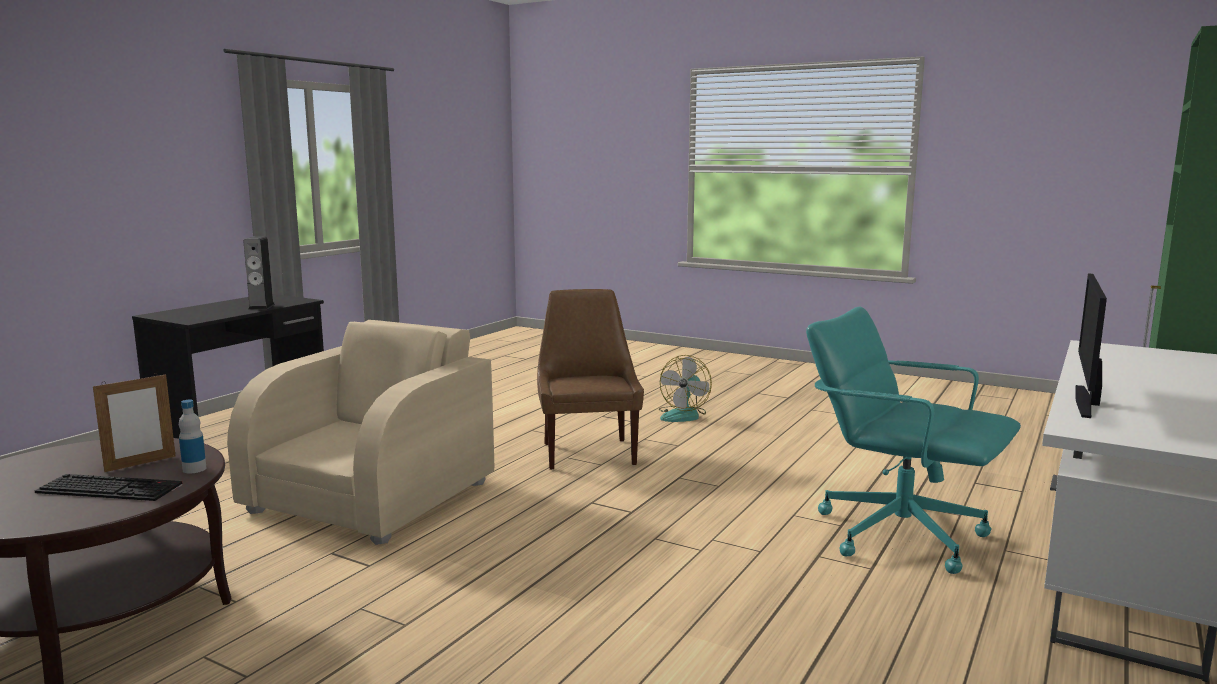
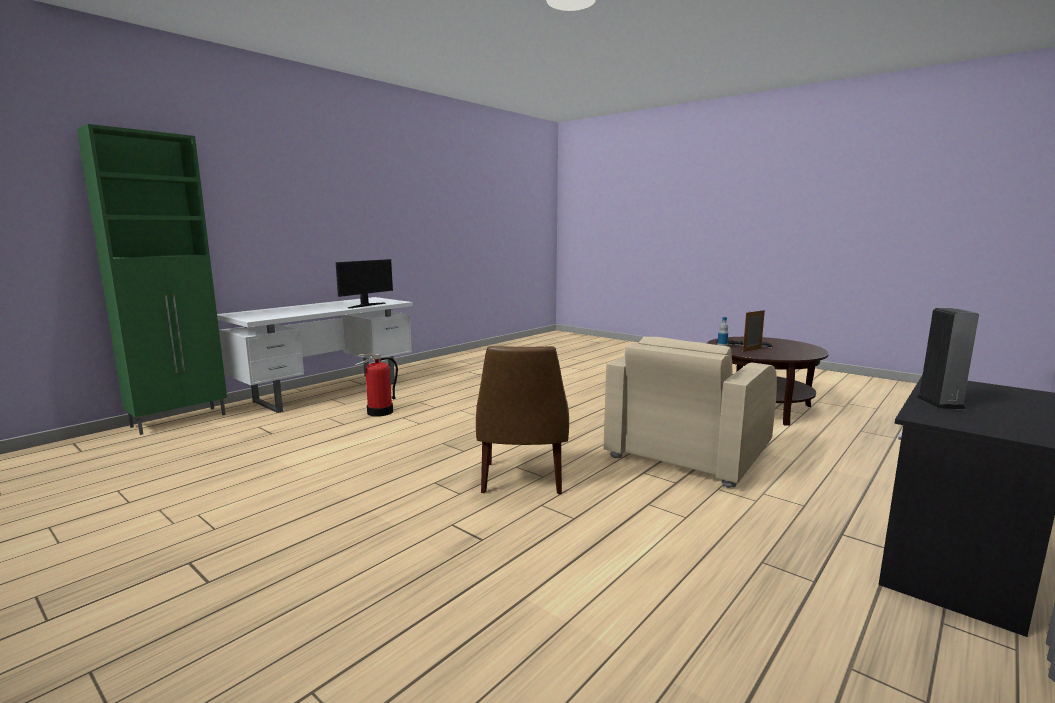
camera: 170 degrees left, 0 degrees up
fan [659,355,712,422] -> none
turquoise office chair [806,307,1021,574] -> fire extinguisher [356,354,398,417]

